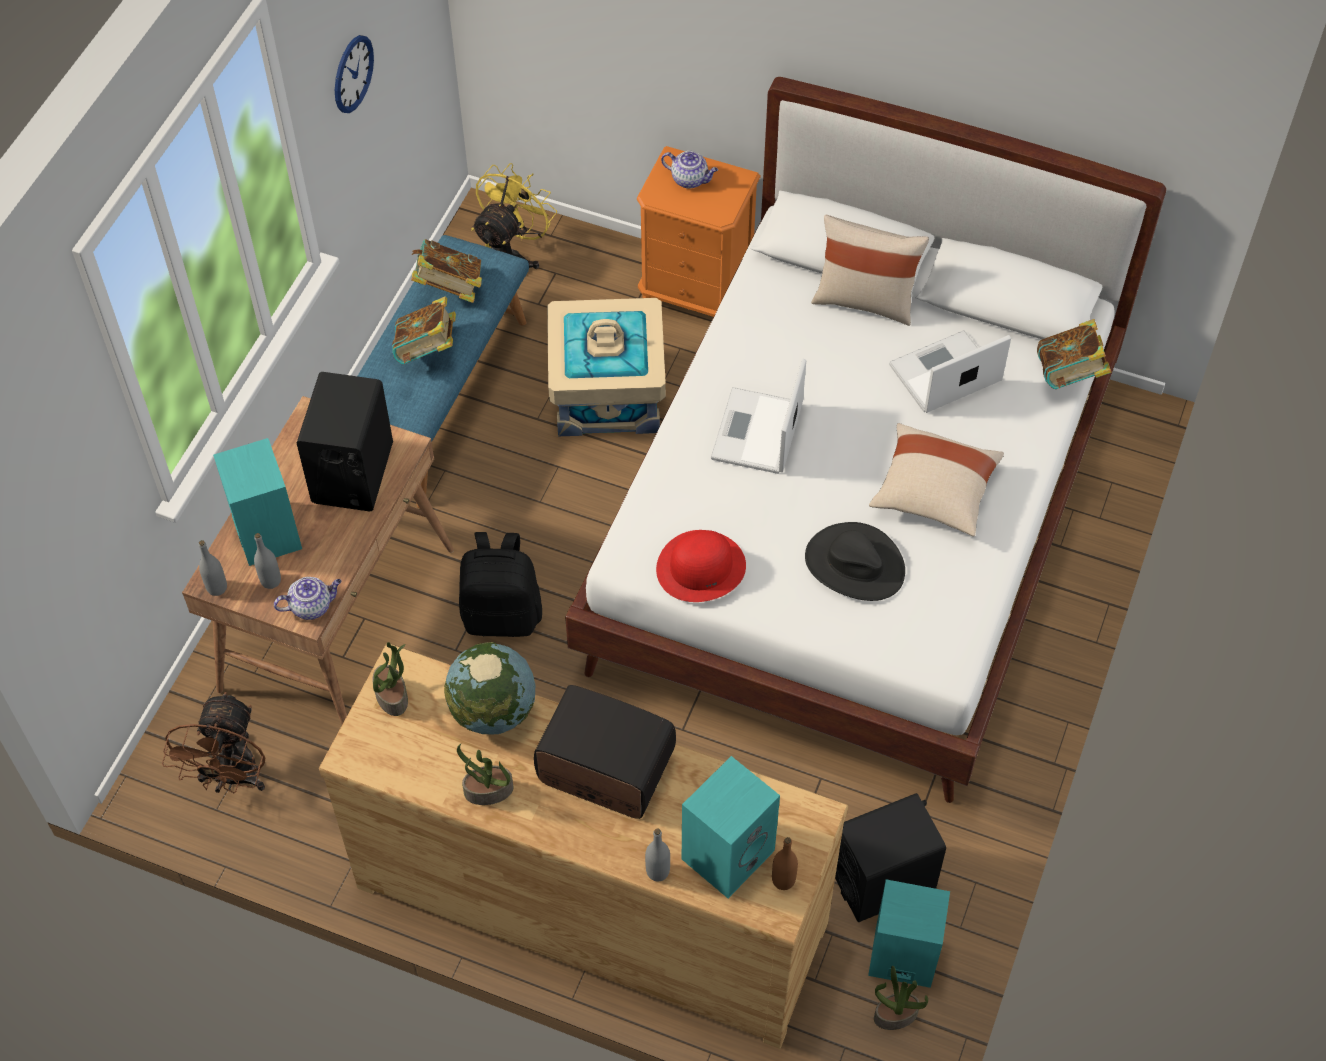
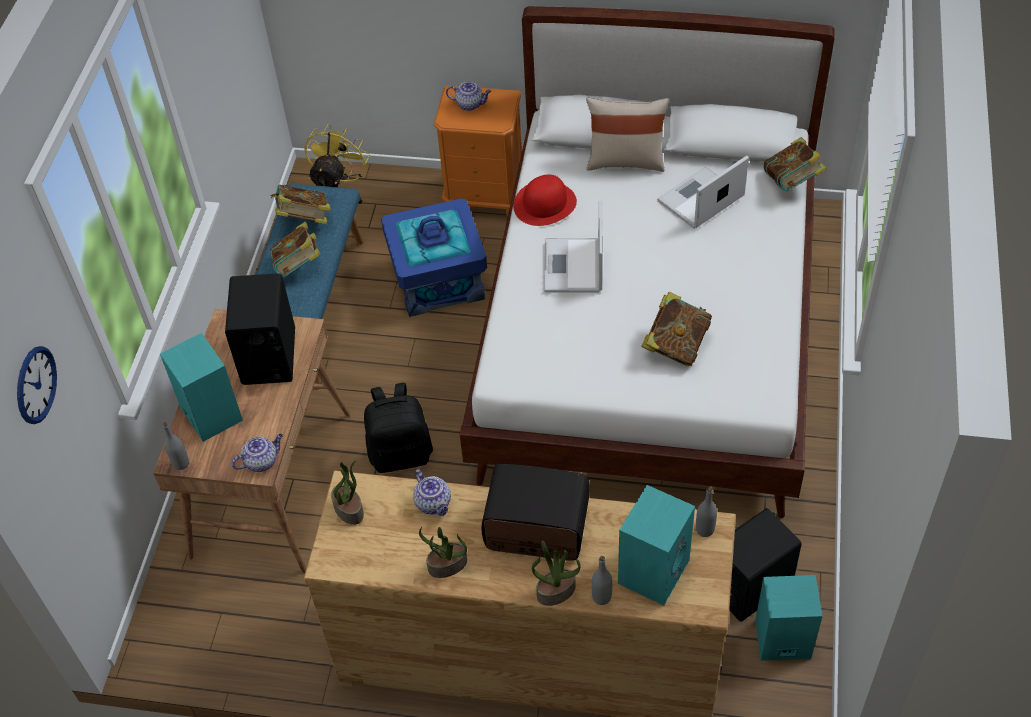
camera: 10 degrees left, 5 degrees down
brown fan [162,692,265,793] -> none
grey bottle [254,533,281,589] -> grey bottle moved to [696,487,717,537]
wall clock [335,35,374,113] -> wall clock moved to [17,346,57,424]
globe [444,642,535,734] -> teapot [413,469,451,516]
beige storage box [547,298,666,436] -> blue storage box [381,198,487,317]
red hat [656,530,746,602] -> red hat moved to [513,175,577,226]
brown bottle [772,837,798,890] -> none
black hat [805,522,905,601] -> book [641,292,712,366]
beige pillow [869,423,1004,537] -> none
potted plant [874,966,928,1030] -> potted plant moved to [532,541,580,606]

